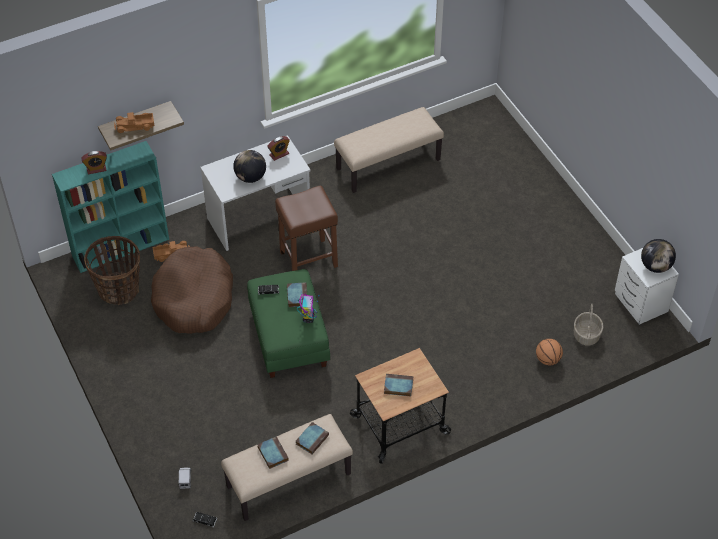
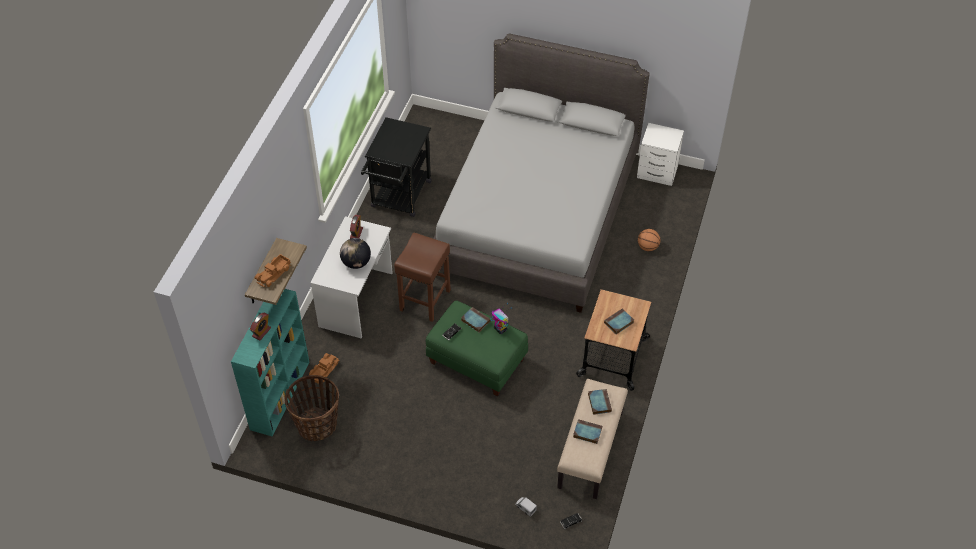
camera: 45 degrees left, 0 degrees up
brown dog bed [151,246,233,334] -> none
beige bench [334,107,444,193] -> black cart [361,117,432,217]
basket [574,304,603,345] -> none
globe [641,239,676,273] -> none
none -> grey bed [433,34,650,313]

